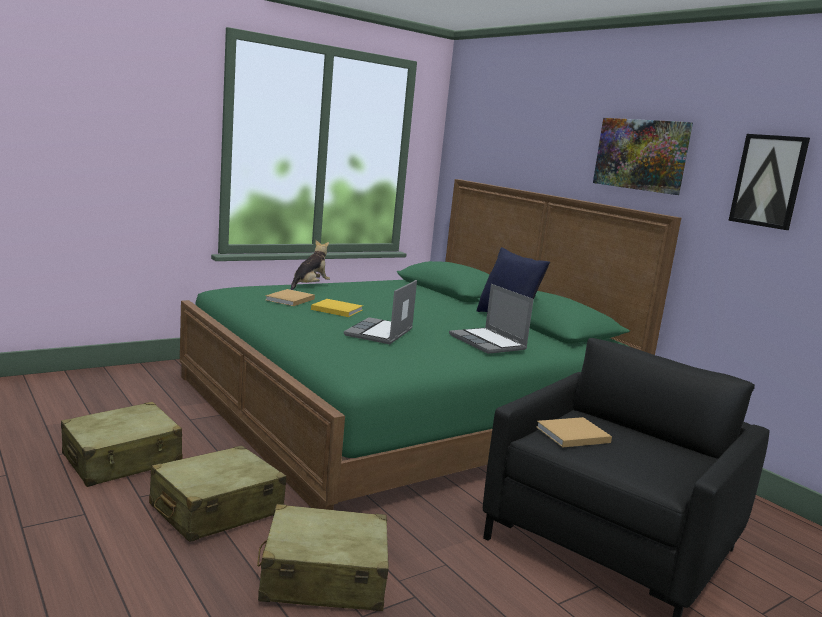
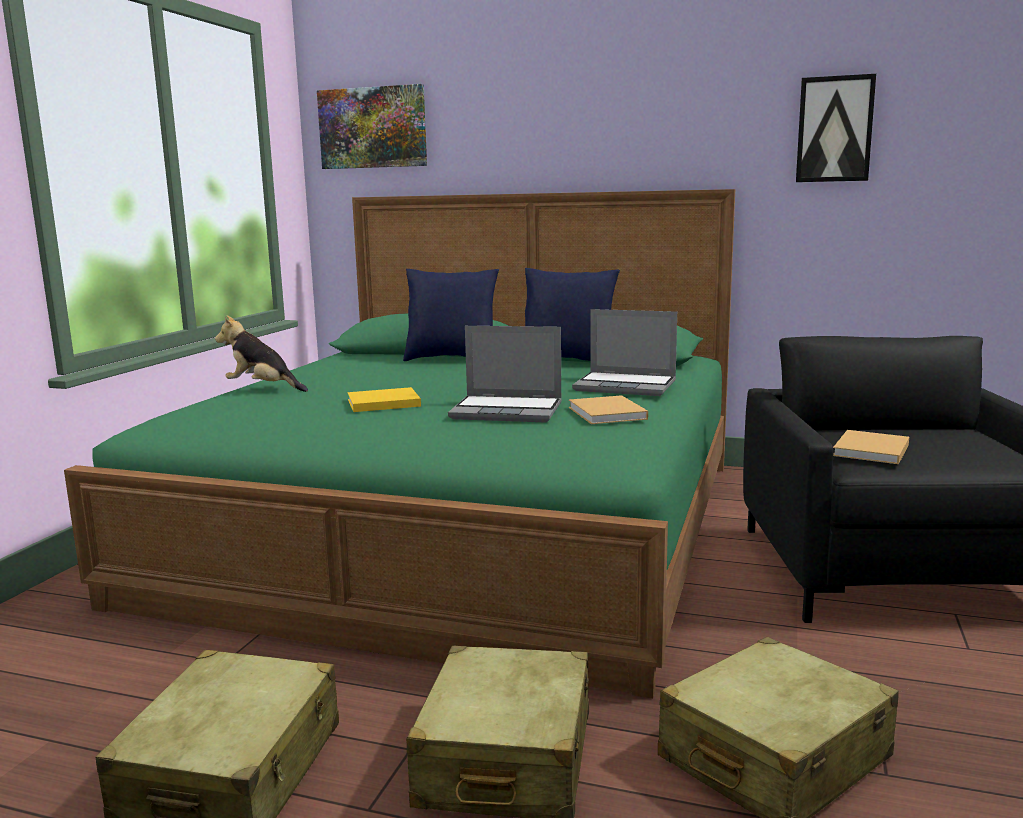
camera: 35 degrees left, 0 degrees up
beige book [265,289,315,306] -> beige book moved to [569,395,648,424]
plush toy [291,240,330,290] -> plush toy turned 60 degrees counterclockwise [215,315,308,392]
laptop [344,280,417,344] -> laptop turned 60 degrees counterclockwise [448,326,562,423]
picture [593,118,693,195] -> picture moved to [317,84,427,169]
none -> blue pillow [403,269,499,361]

